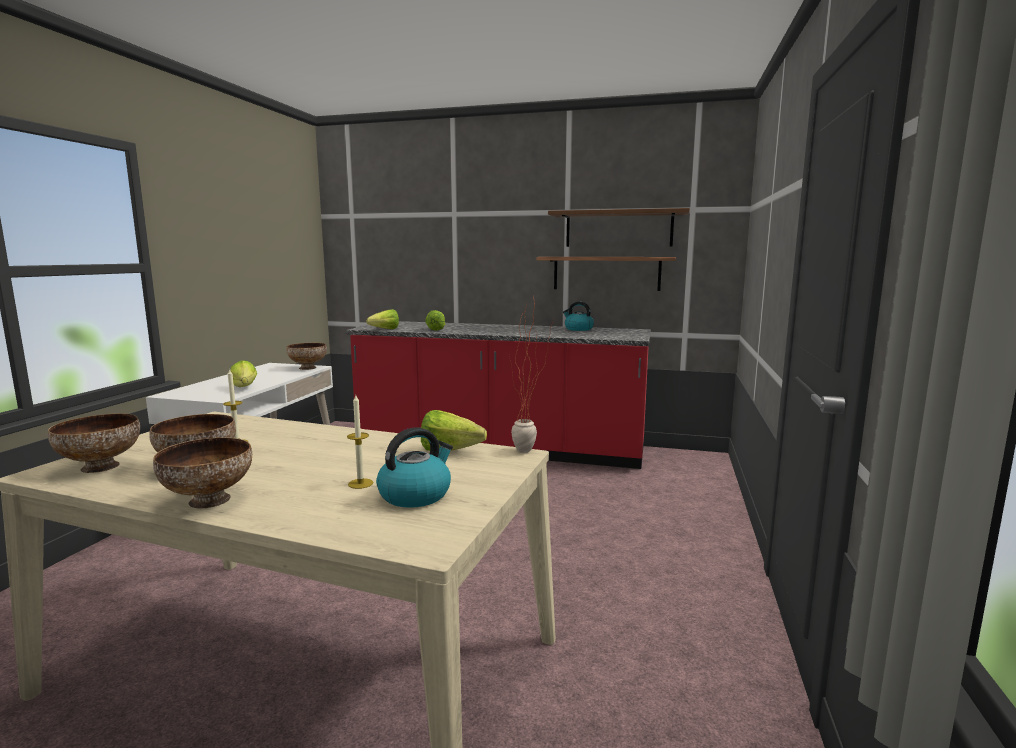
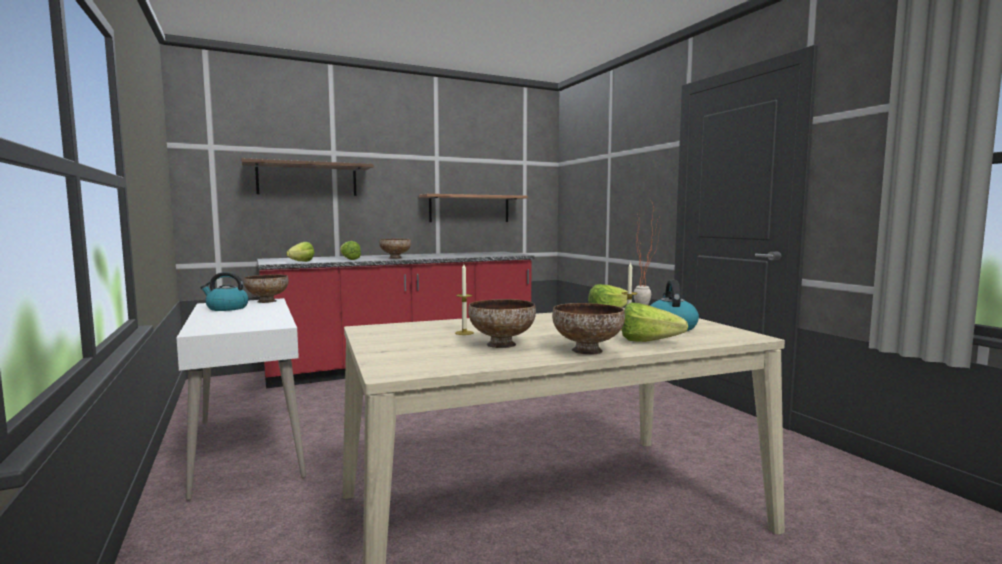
camera: 40 degrees left, 5 degrees down
bowl [48,413,140,473] -> bowl moved to [379,239,411,259]
lettuce [230,360,257,387] -> lettuce moved to [621,303,688,342]
brown shelf [548,208,690,247] -> brown shelf moved to [241,158,373,196]
kettle [563,302,594,331] -> kettle moved to [200,272,249,311]

